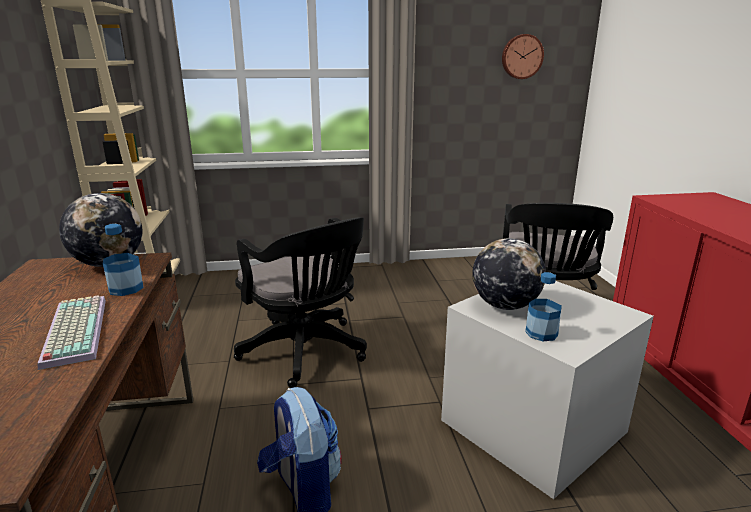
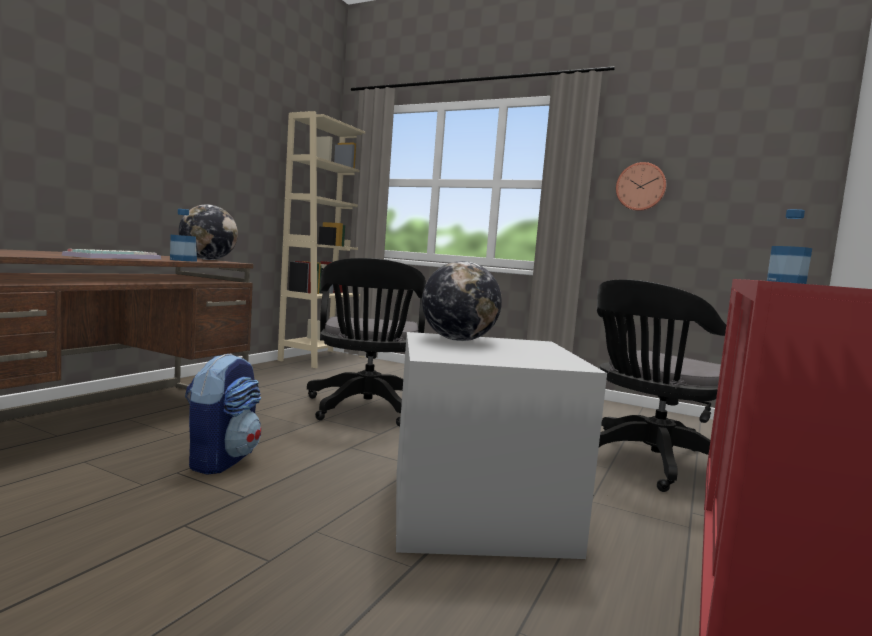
camera: 35 degrees right, 15 degrees down
wall clock [502,34,544,79] -> wall clock moved to [616,162,667,211]
bottle [525,272,562,341] -> bottle moved to [767,209,812,284]

